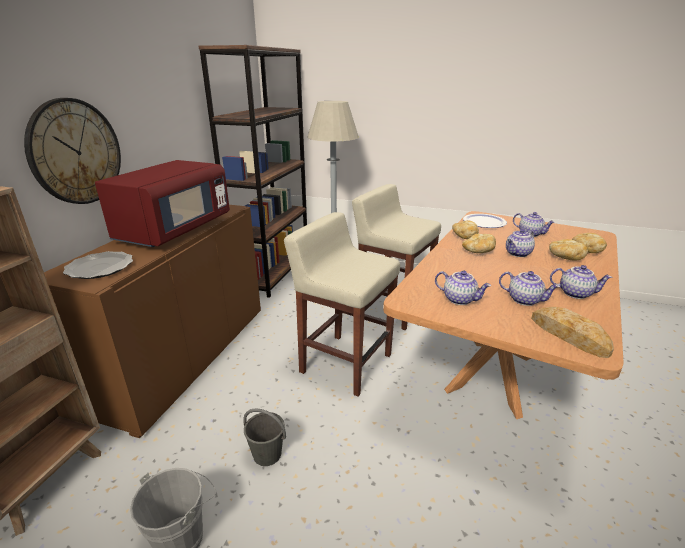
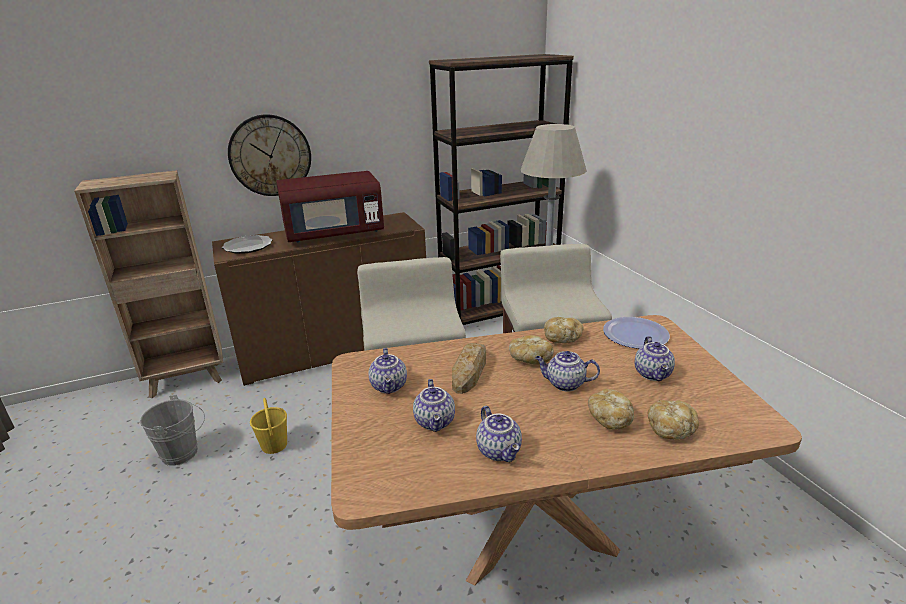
camera: 50 degrees right, 0 degrees up
grey bucket [243,408,286,466] -> yellow bucket [250,398,287,454]
bread [531,307,614,358] -> bread moved to [452,343,486,394]

